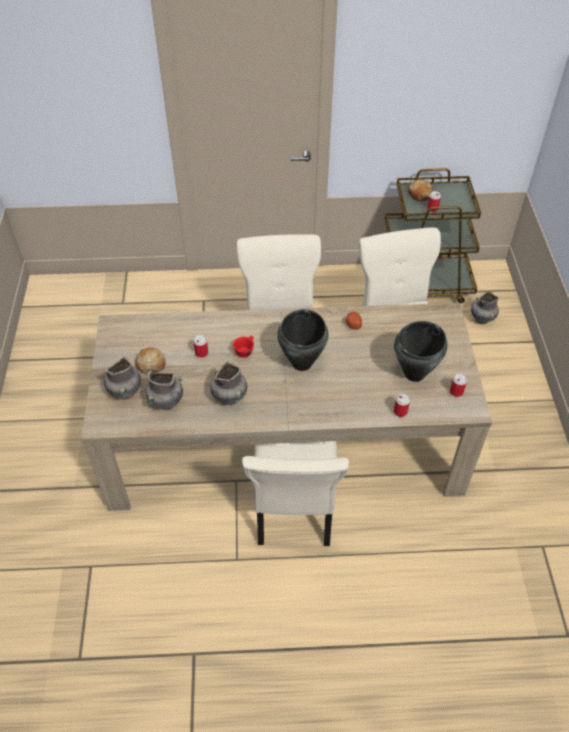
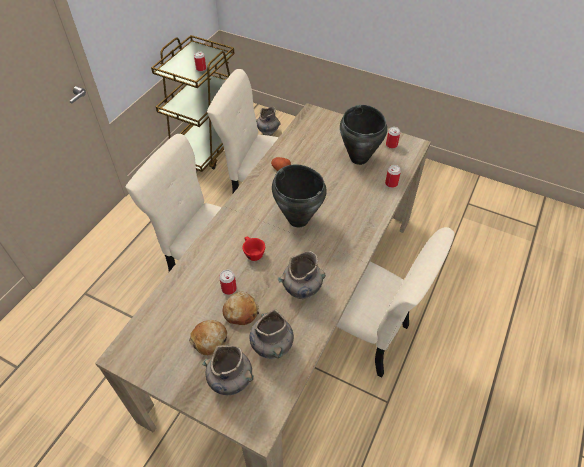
camera: 60 degrees left, 0 degrees up
bread [408,180,433,201] -> bread moved to [223,292,259,325]

